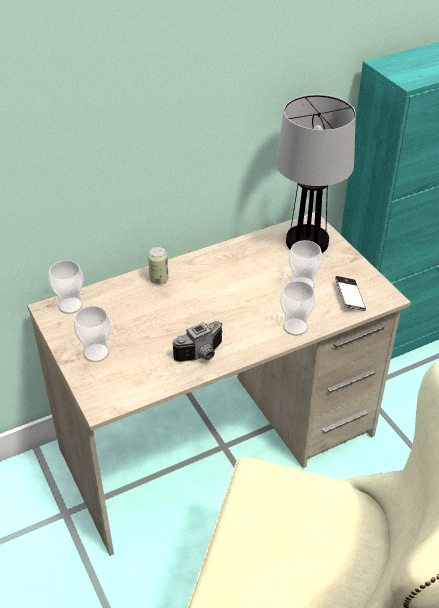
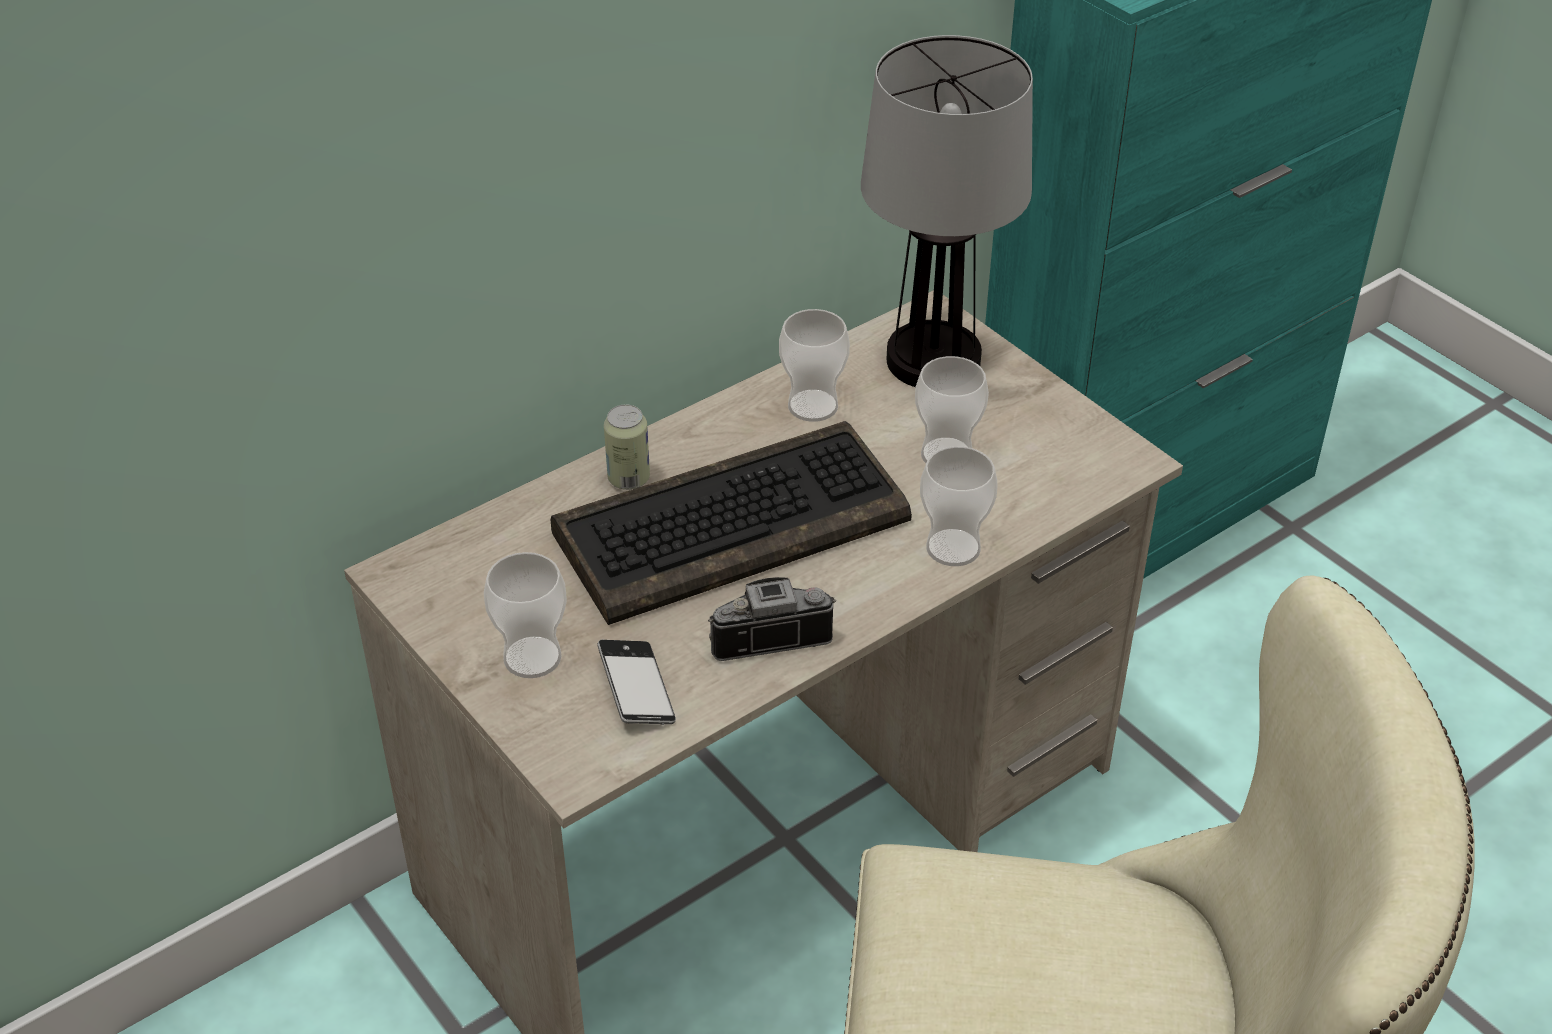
camera: 10 degrees left, 0 degrees up
cup [48,260,83,314] -> cup moved to [779,309,850,422]
camera [172,321,223,362] -> camera turned 150 degrees counterclockwise [708,577,836,661]
phone [335,276,366,311] -> phone moved to [597,640,676,725]
none -> keyboard [551,421,912,625]

